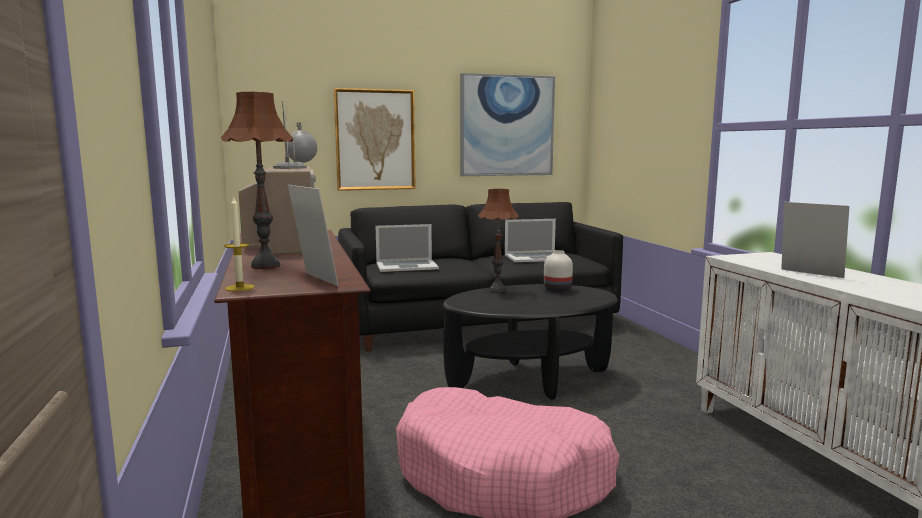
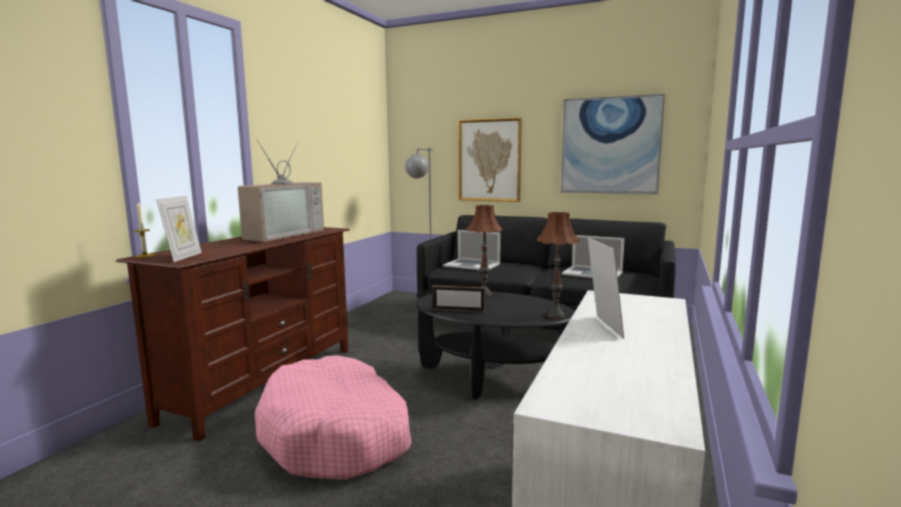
camera: 40 degrees right, 0 degrees up
brown table lamp [221,92,293,269] -> brown table lamp moved to [537,212,579,319]
white vase [544,250,573,292] -> none
none -> picture frame [432,286,485,312]

